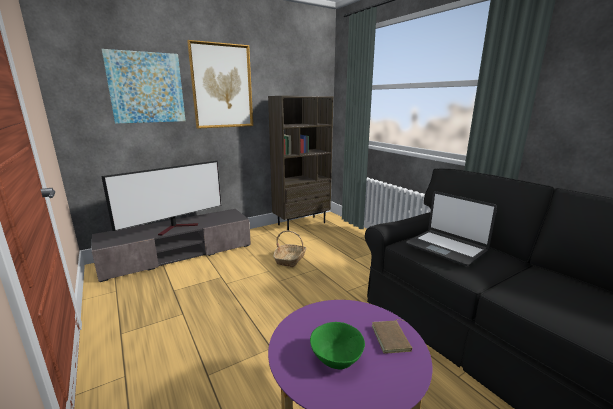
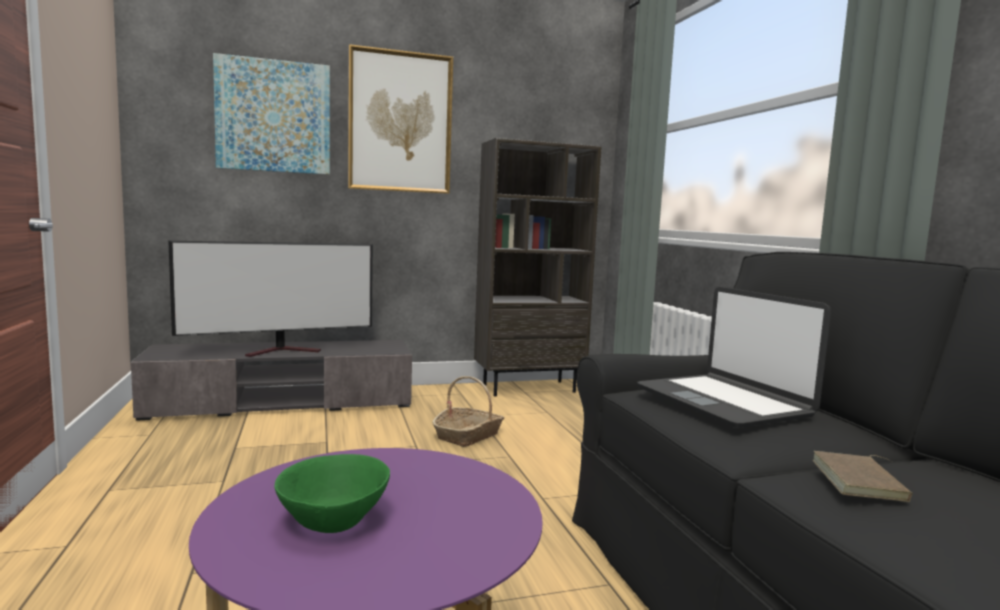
camera: 15 degrees right, 10 degrees down
brown book [372,319,412,354] -> brown book moved to [813,451,913,502]

